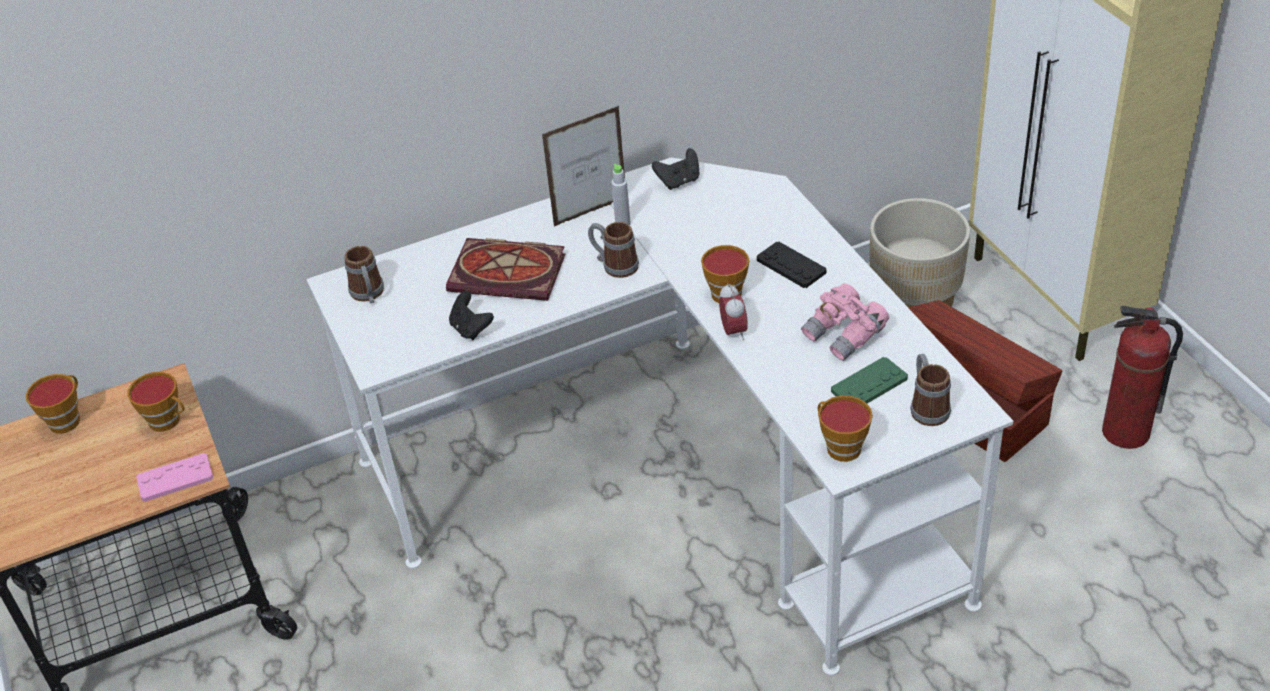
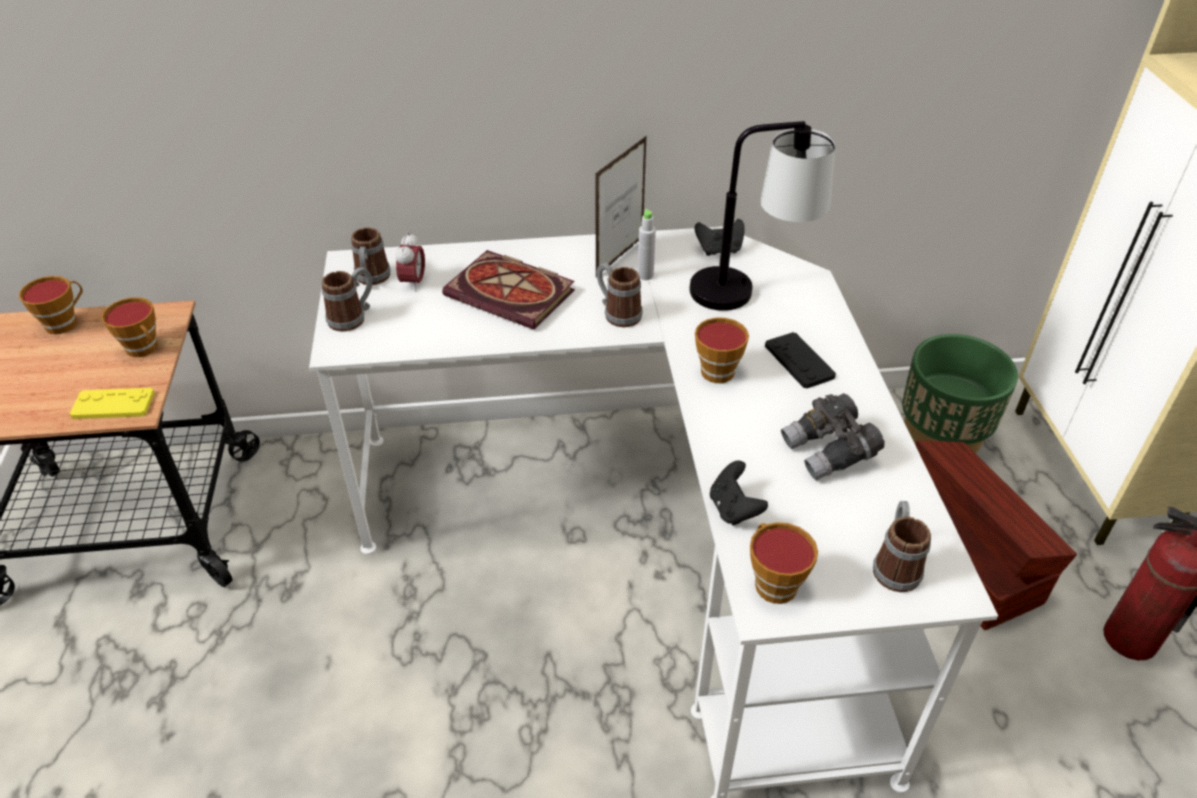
camera: 15 degrees right, 0 degrees up
pink game controller [136,453,213,502] -> yellow game controller [70,388,155,419]
black game controller [449,291,494,340] -> black game controller moved to [710,460,768,526]
picture frame [542,106,625,226] -> picture frame turned 45 degrees counterclockwise [595,135,647,277]
alarm clock [719,283,748,341] -> alarm clock moved to [396,232,425,292]
pink binoculars [801,283,889,361] -> grey binoculars [781,393,884,480]
green game controller [831,357,908,403] -> none
beige planter [870,198,970,307] -> green planter [902,334,1018,454]
none -> mug [322,267,372,332]
none -> table lamp [689,121,836,311]

